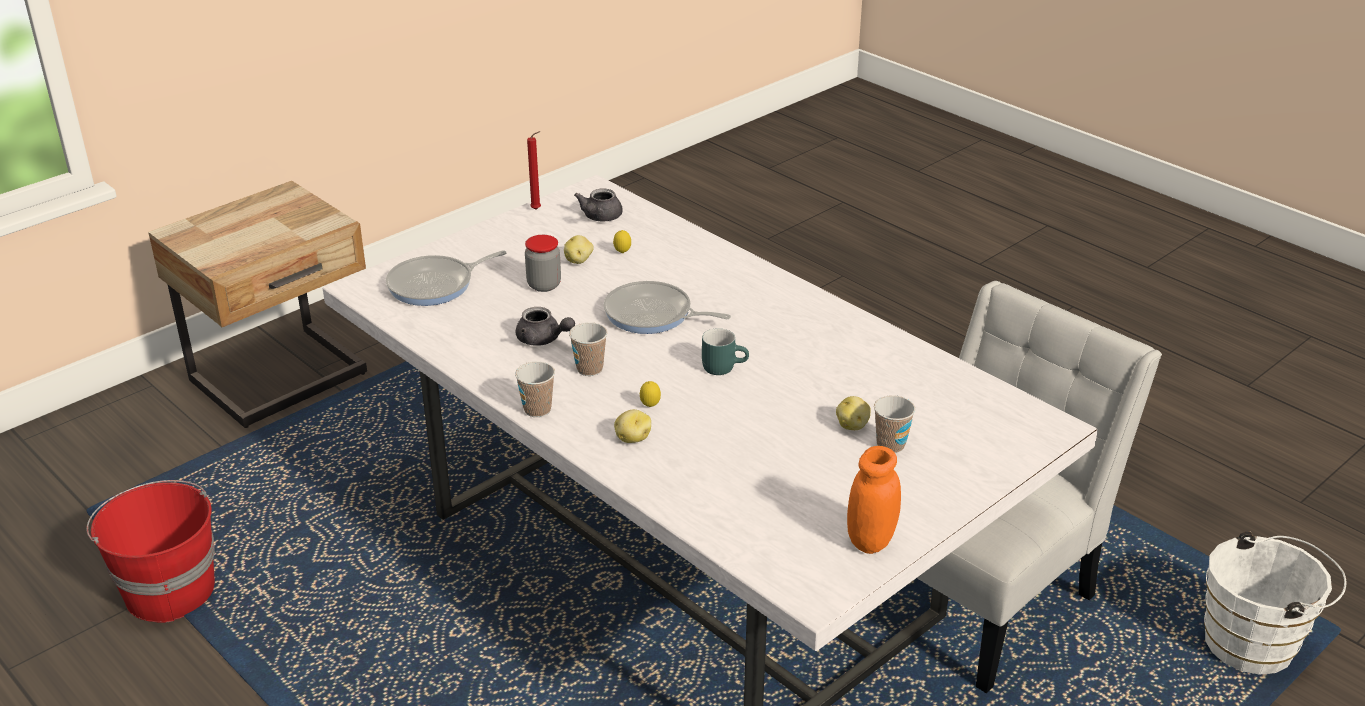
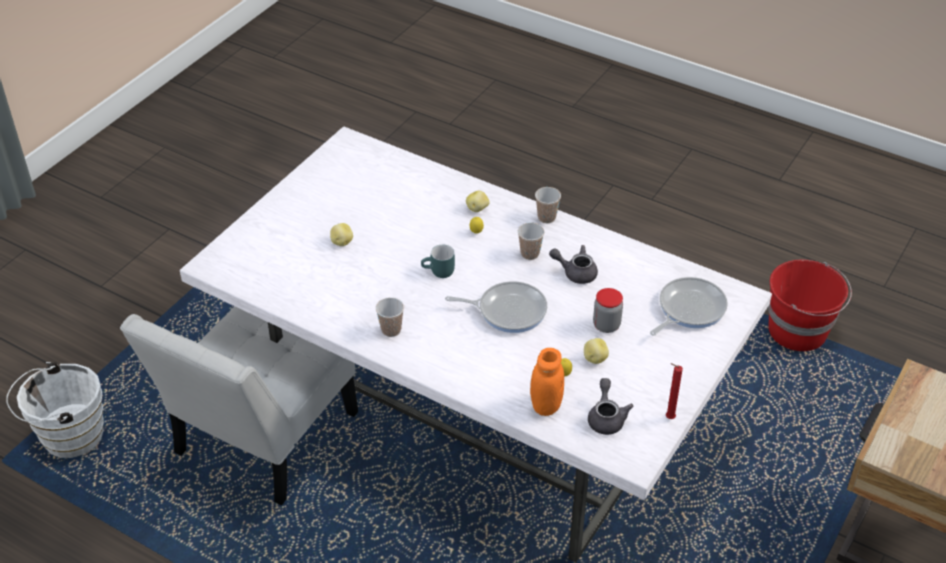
camera: 165 degrees right, 10 degrees up
orange jar [847,446,901,554] -> orange jar moved to [530,348,564,416]
cup [874,395,915,453] -> cup moved to [376,297,404,337]

